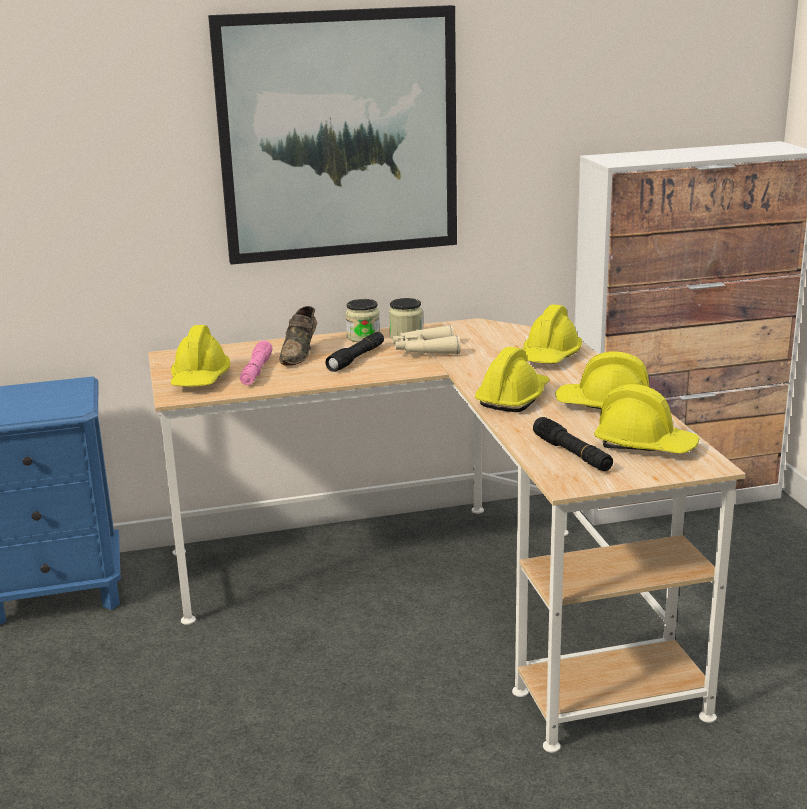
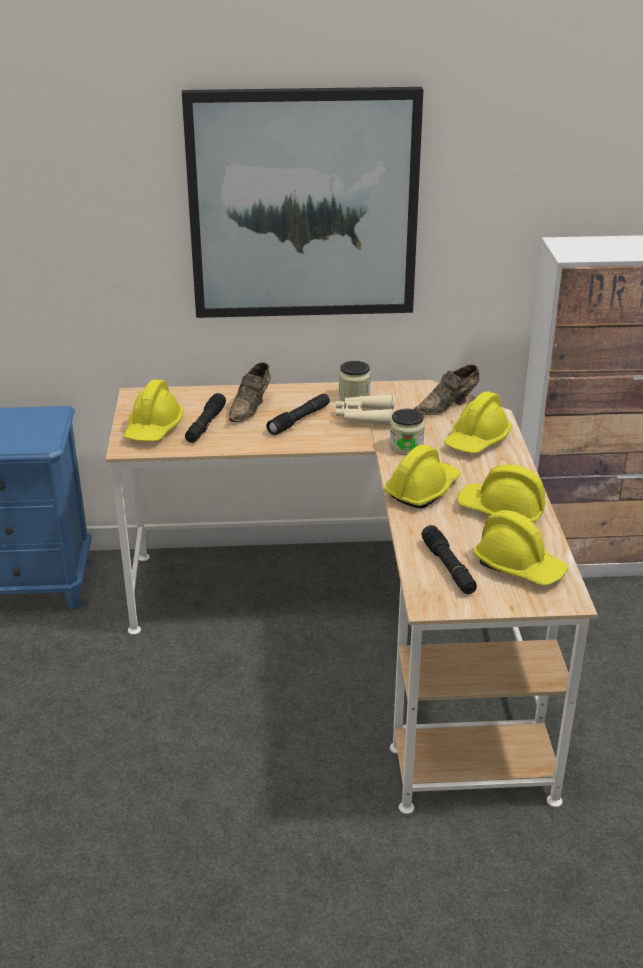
camera: 10 degrees right, 10 degrees up
pink flashlight [240,341,273,385] -> black flashlight [185,393,226,443]
jar [346,299,380,342] -> jar moved to [389,409,425,455]
none -> brown shoe [414,365,479,415]

